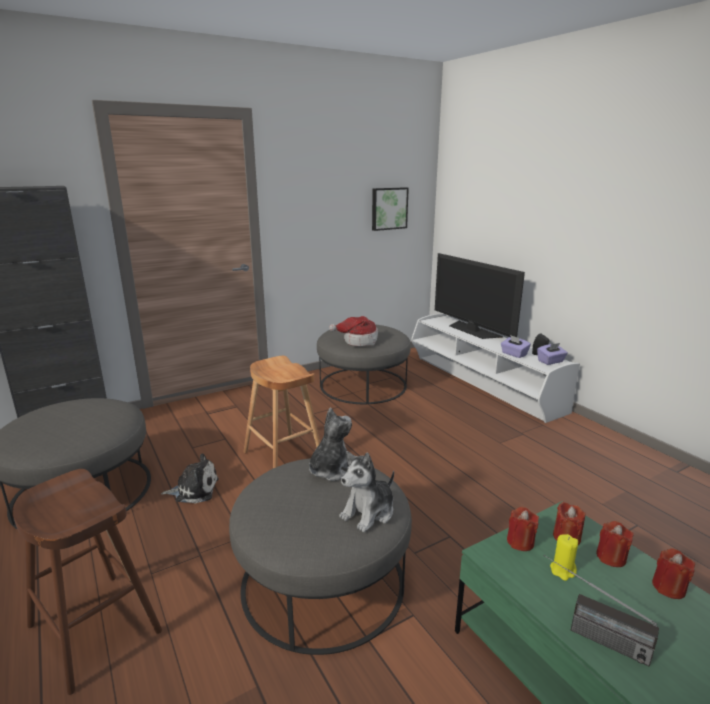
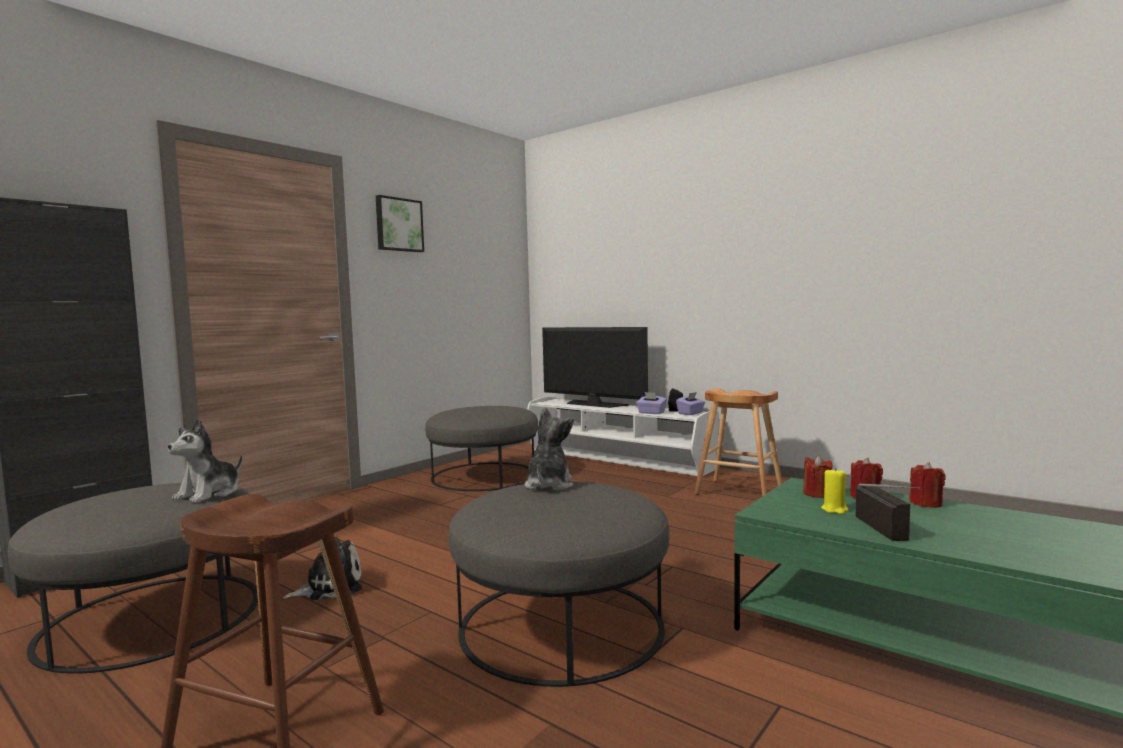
camera: 20 degrees left, 15 degrees down
brown stool [243,356,320,468] -> brown stool moved to [694,388,782,496]
hat [329,316,378,346] -> none
plush toy [339,451,394,532] -> plush toy moved to [168,419,242,503]
picture [372,187,409,231] -> picture moved to [376,195,424,252]
red candle [507,507,539,551] -> none
radio [544,555,659,666] -> radio turned 105 degrees counterclockwise [856,483,920,541]

